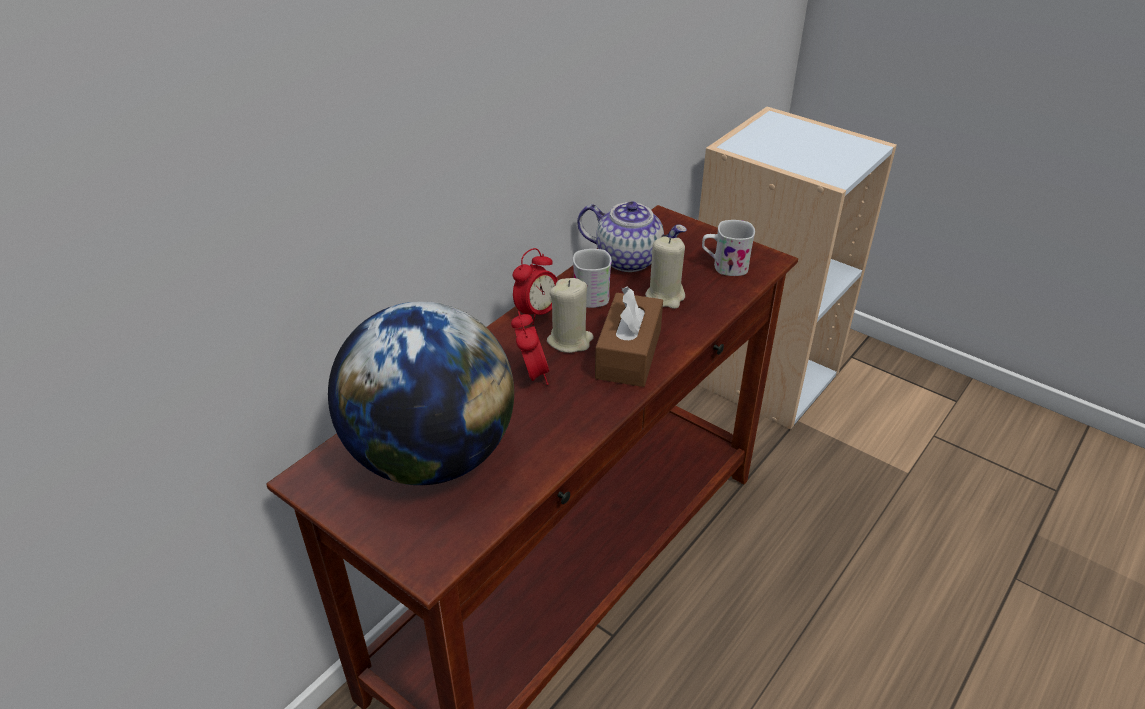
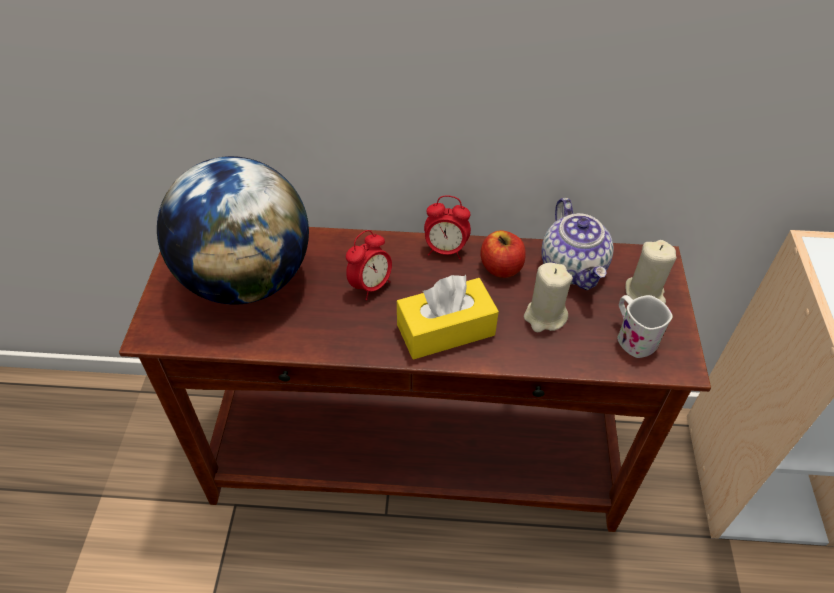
camera: 55 degrees right, 10 degrees up
beige candle [547,278,594,353] -> beige candle moved to [626,240,677,304]
white mug [573,249,612,308] -> apple [481,230,526,278]
brown tissue box [595,286,663,387] -> yellow tissue box [397,275,499,359]

